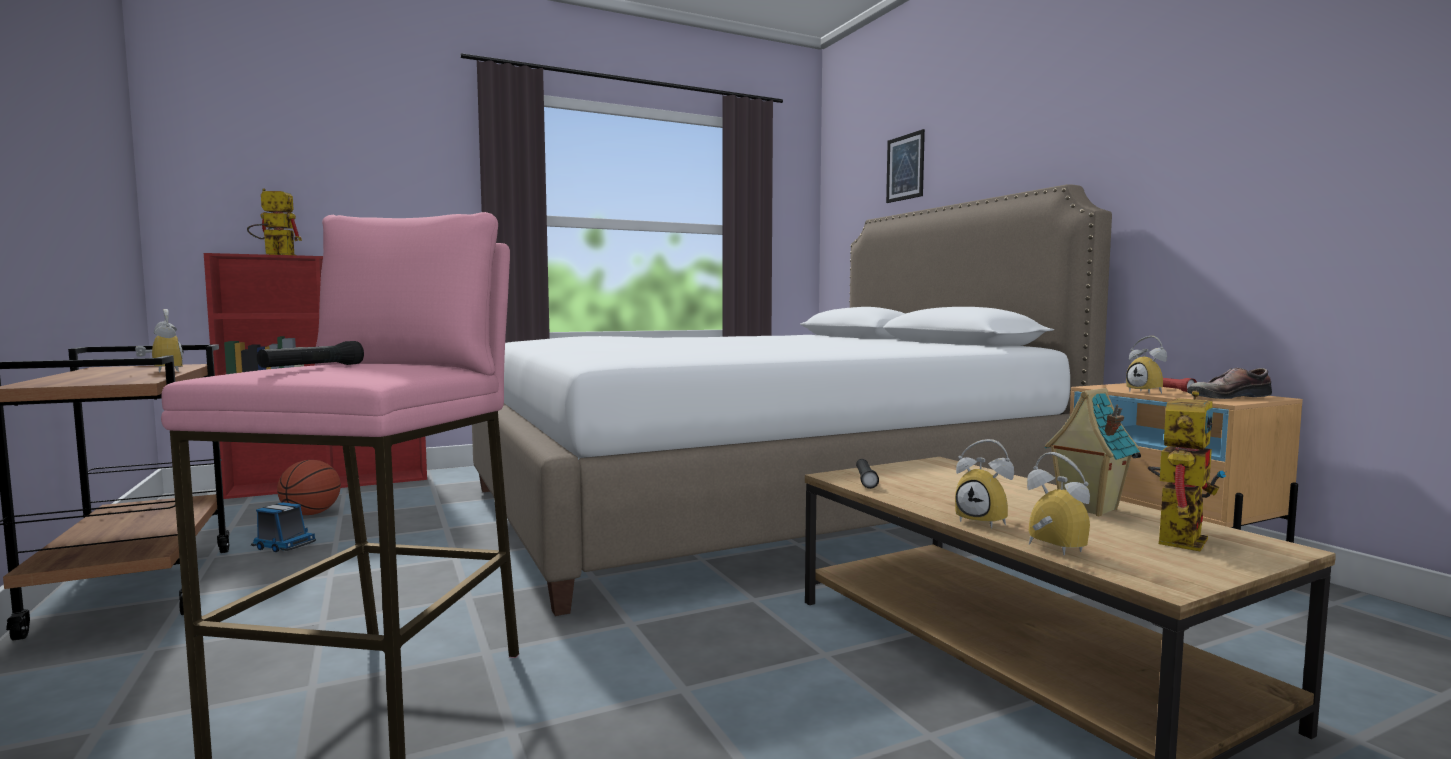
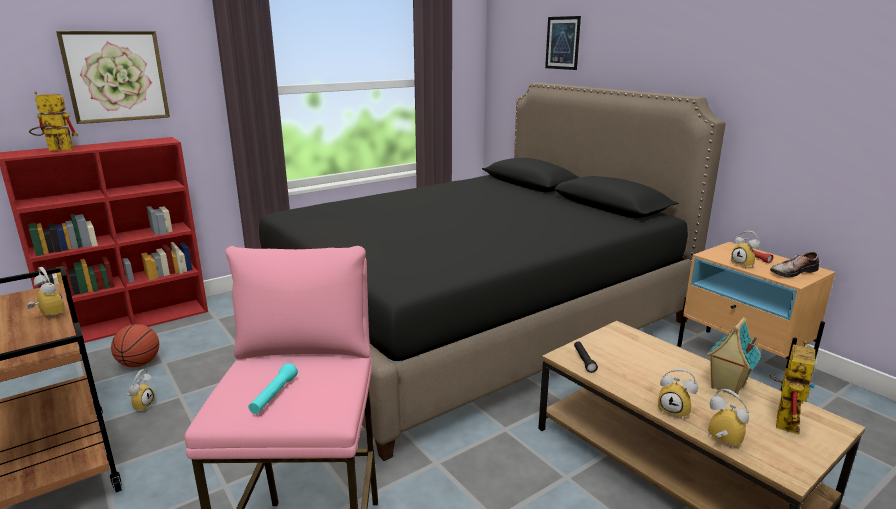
camera: 10 degrees left, 15 degrees up
toy truck [251,502,316,552] -> alarm clock [125,369,155,411]
black flashlight [257,341,364,368] -> turquoise flashlight [249,363,298,414]
white bed [472,184,1112,616] -> black bed [259,82,726,461]
none -> picture [56,31,170,124]

